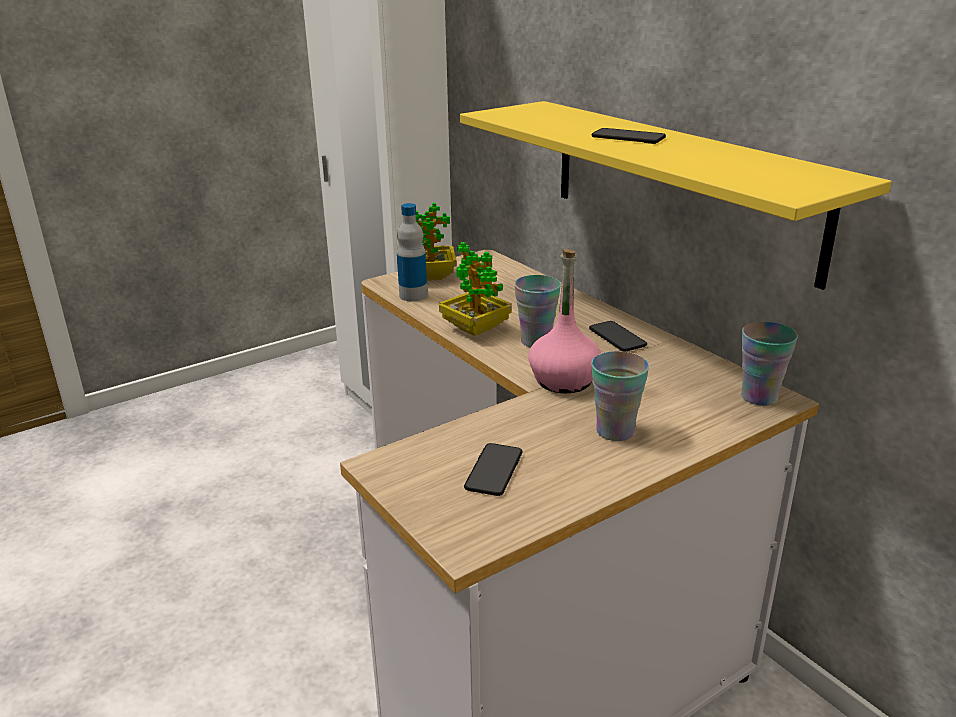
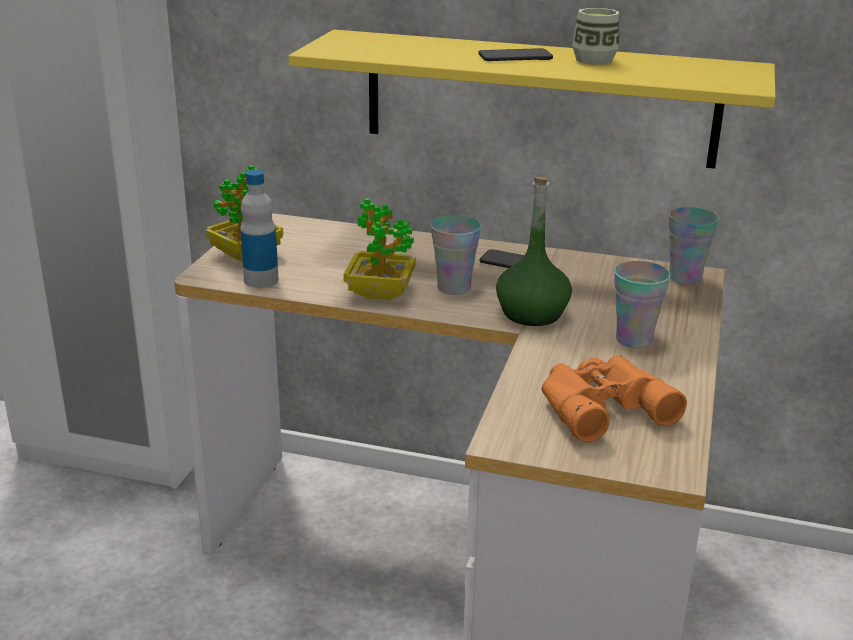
camera: 40 degrees left, 0 degrees up
phone [464,443,523,496] -> orange binoculars [541,355,687,443]
pink bottle [528,249,601,393] -> green bottle [496,177,572,326]
none -> cup [572,8,619,65]

